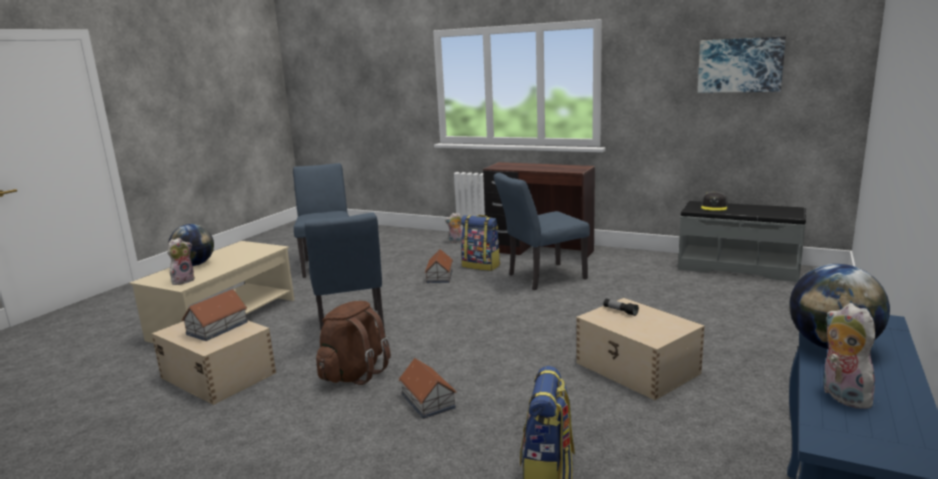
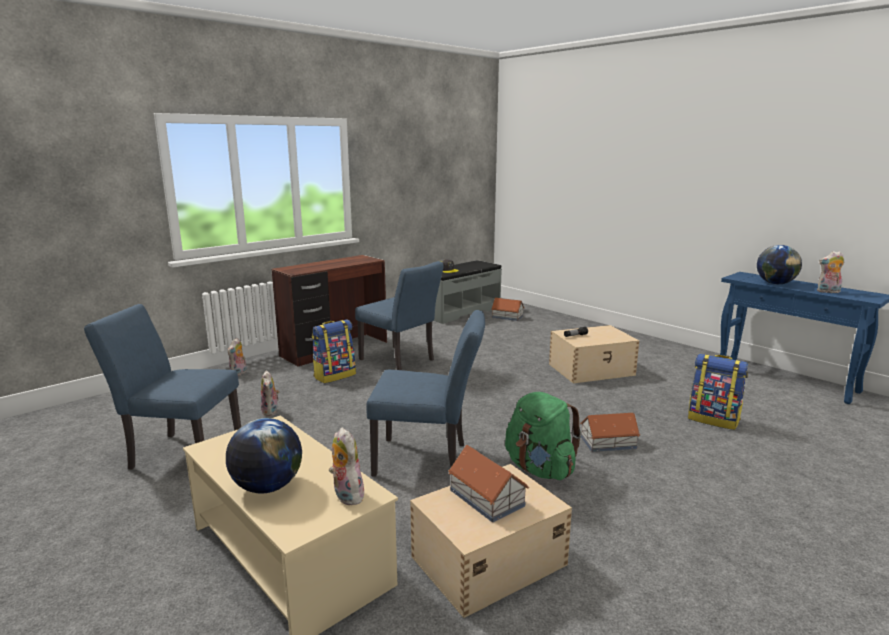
camera: 70 degrees left, 0 degrees up
brown backpack [316,301,391,385] -> green backpack [505,392,582,480]
toy house [424,249,453,283] -> toy house moved to [492,298,525,321]
blue chair [494,173,590,290] -> blue chair turned 45 degrees counterclockwise [355,261,444,370]
picture [698,36,786,93] -> none
none -> plush toy [261,371,279,416]

